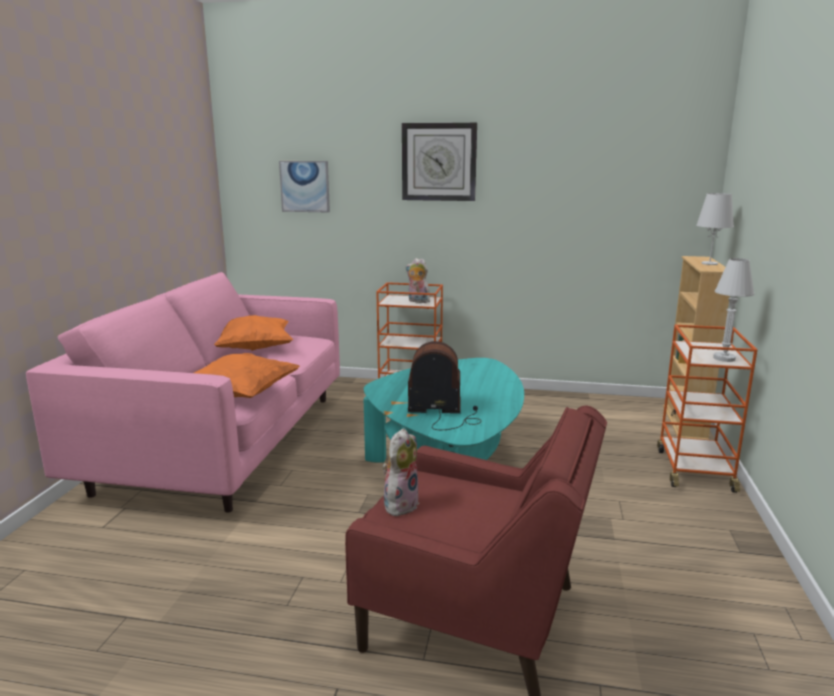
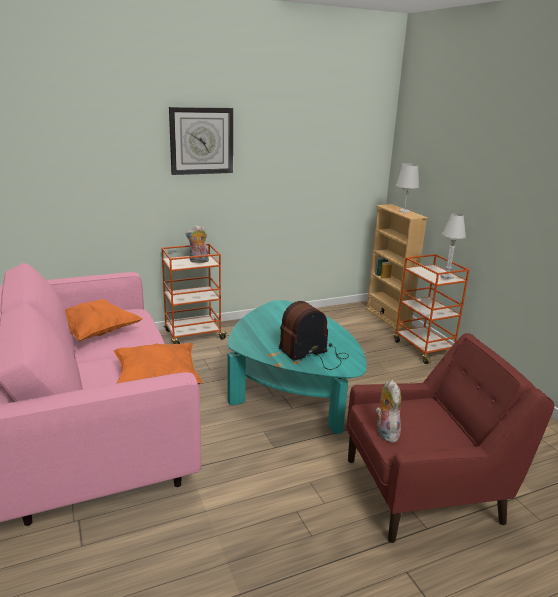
camera: 35 degrees left, 5 degrees up
picture [279,161,330,213] -> none

